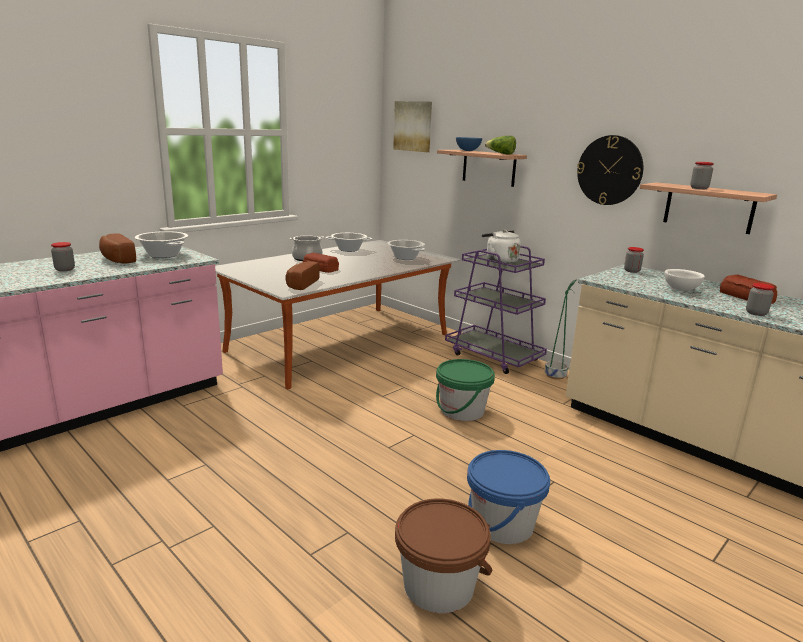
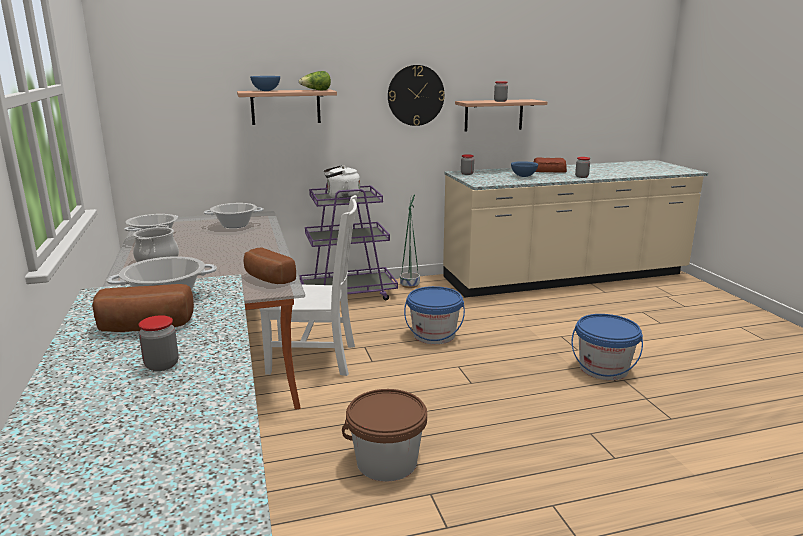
camera: 60 degrees left, 0 degrees up
bread [303,253,339,273] -> none
picture [393,101,432,152] -> none
brown bucket [395,499,492,613] -> brown bucket moved to [342,389,427,482]
green bucket [436,359,495,421] -> blue bucket [404,286,465,344]
white bowl [665,269,705,291] -> blue bowl [511,161,538,177]
none -> white chair [260,195,357,376]

